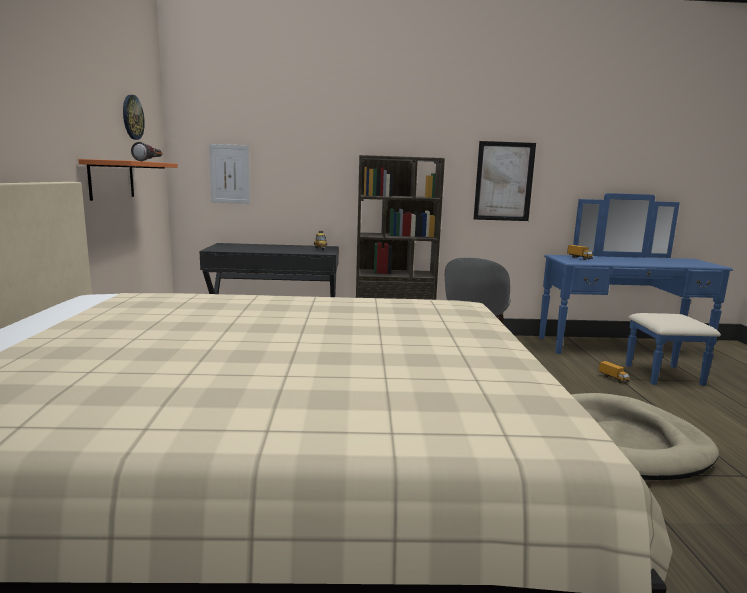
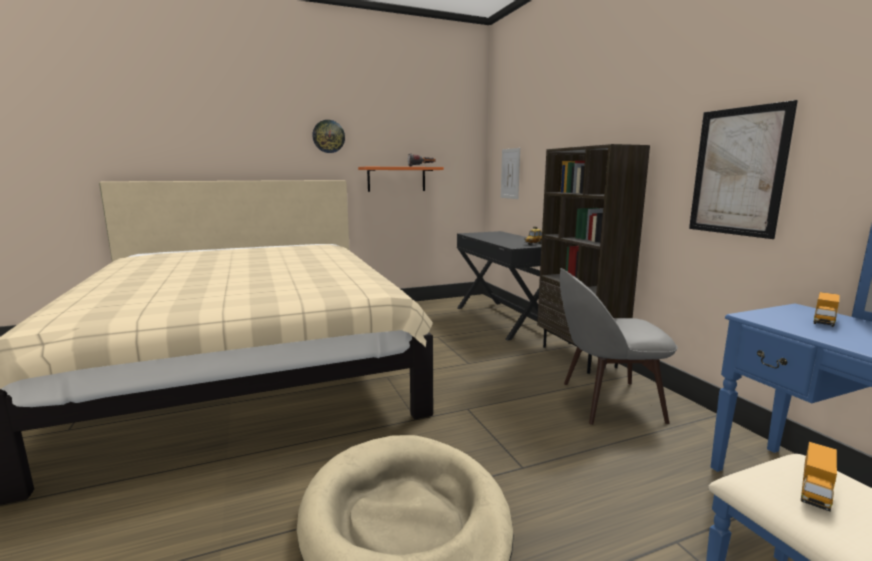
camera: 70 degrees right, 0 degrees up
wall clock [123,95,145,140] -> wall clock moved to [312,120,345,153]
toy truck [598,361,630,383] -> toy truck moved to [801,442,837,511]

